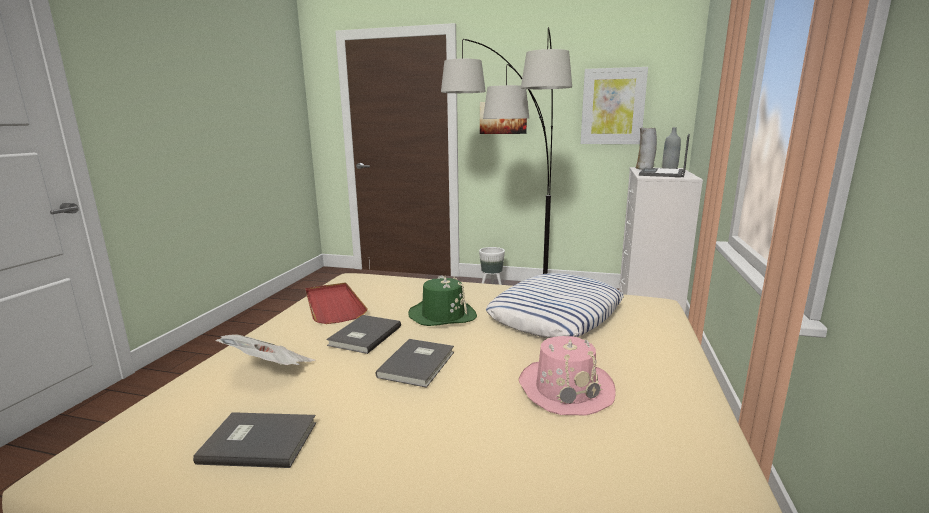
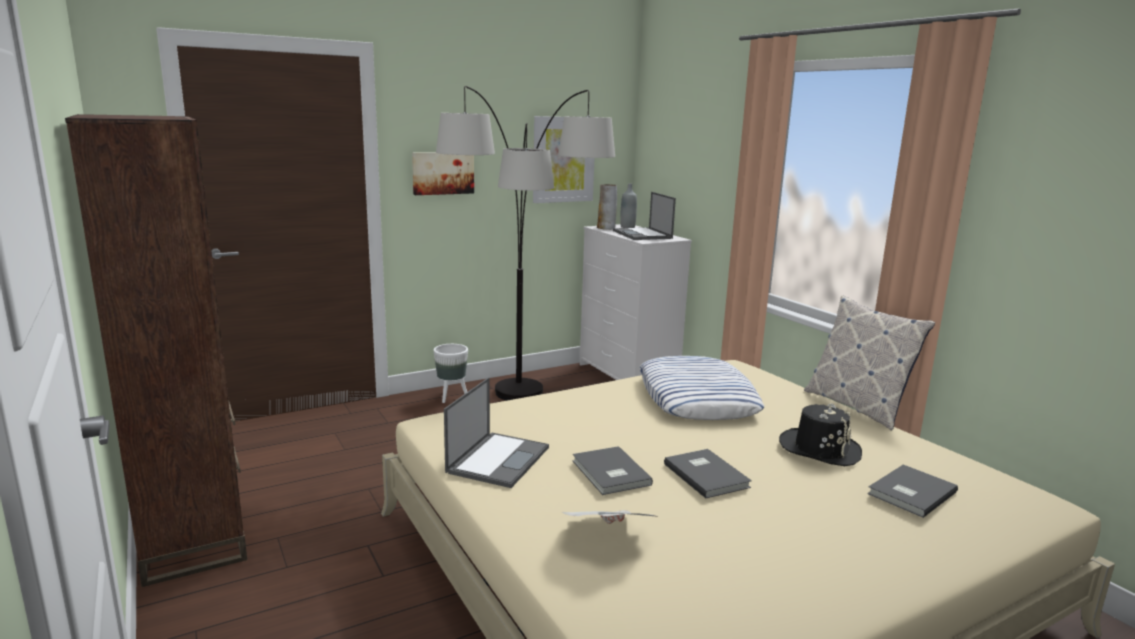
camera: 45 degrees left, 0 degrees up
grey book [193,412,316,468] -> grey book moved to [867,464,958,518]
red tray [305,282,368,324] -> laptop [444,377,549,488]
green hat [408,276,477,326] -> none
pink hat [519,336,616,415] -> black hat [779,403,862,466]
none -> brown bookcase [65,114,247,587]
none -> pillow [804,295,935,431]

